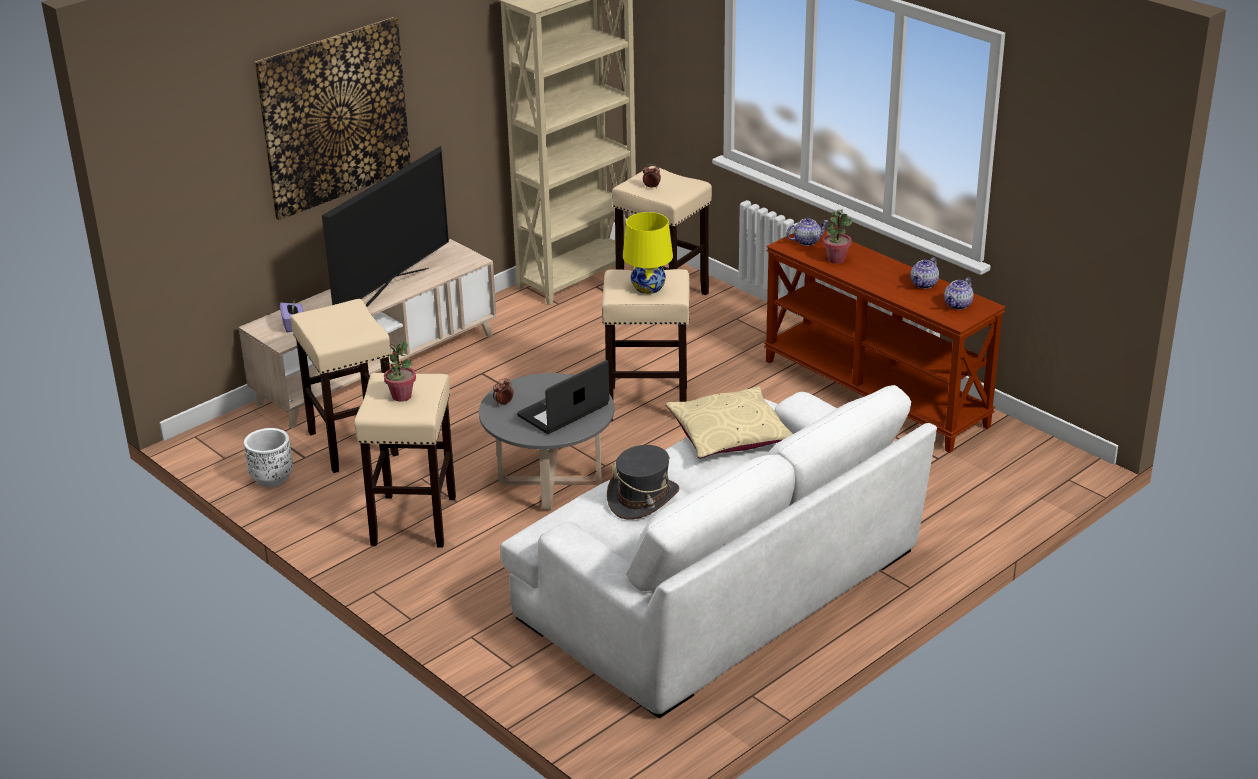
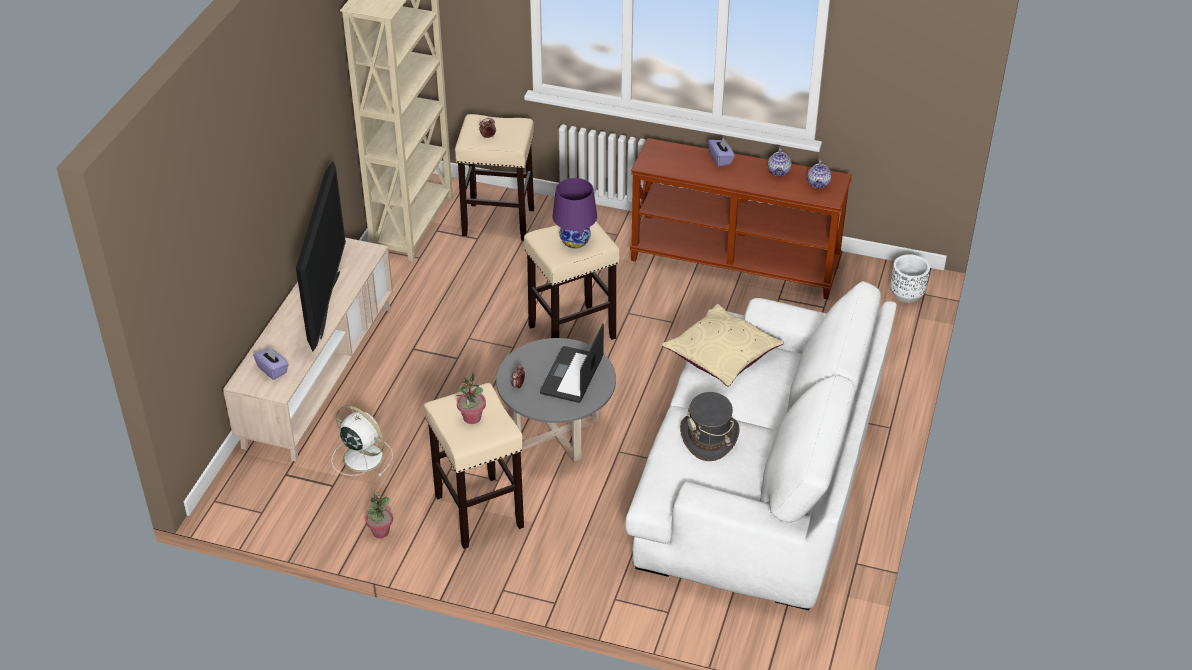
camera: 30 degrees left, 10 degrees up
white planter [244,428,293,487] -> white planter moved to [890,254,930,303]
picture [254,17,411,220] -> none
beige stool [290,299,399,473] -> white fan [331,405,393,477]
yellow table lamp [623,212,673,294] -> purple table lamp [553,178,597,249]
teapot [787,218,829,246] -> none
potted plant [823,209,853,264] -> potted plant moved to [365,492,393,538]
none -> purple tissue box [708,138,735,167]

